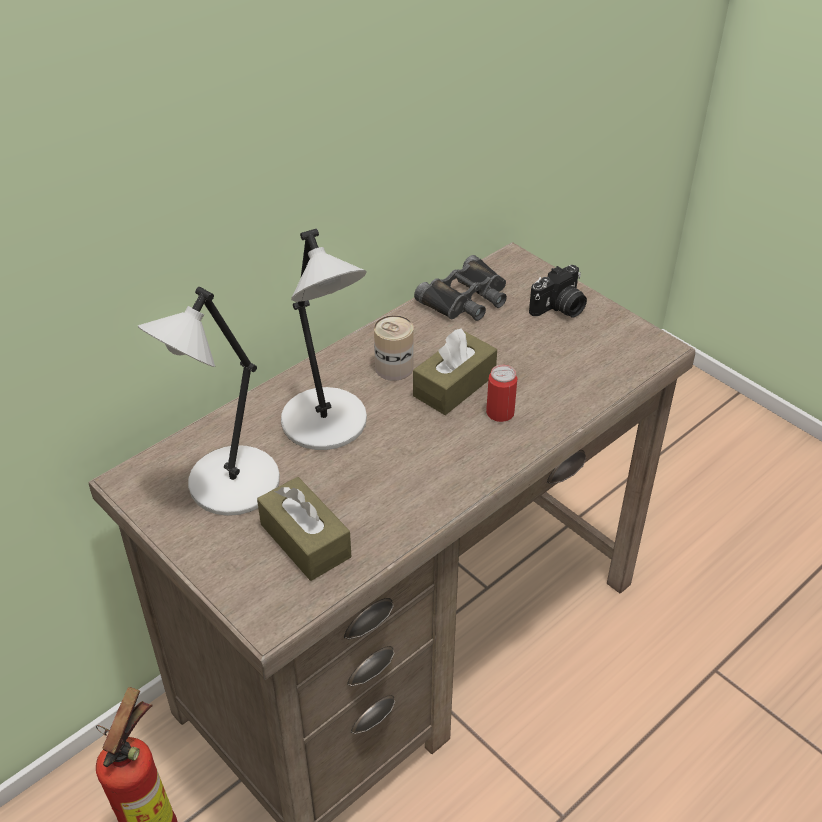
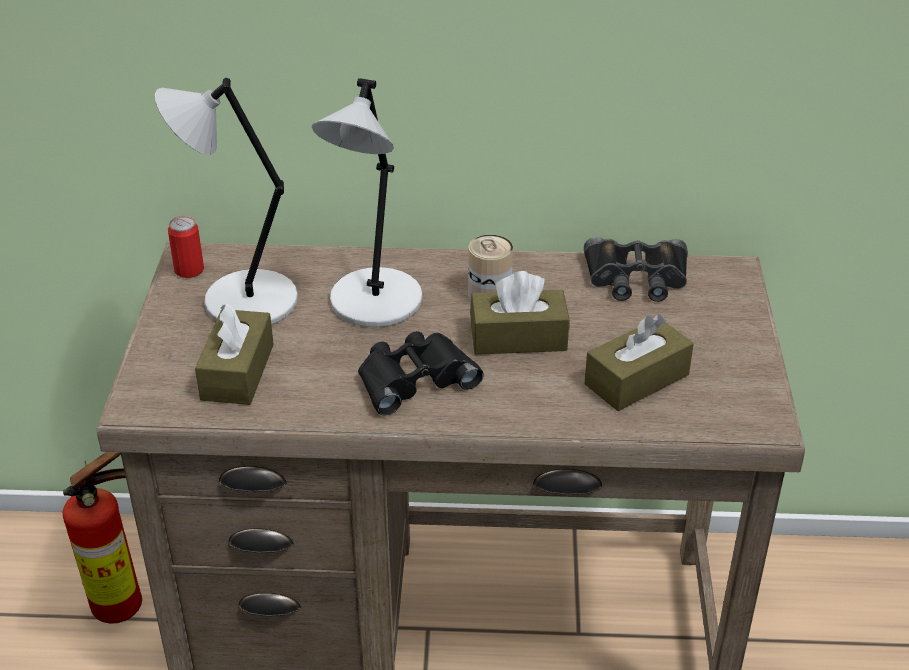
camera: 45 degrees right, 5 degrees down
can [486,365,517,422] -> can moved to [168,216,204,278]
camera [529,265,587,317] -> none
none -> black binoculars [358,331,484,416]
none -> brown tissue box [585,314,694,411]

